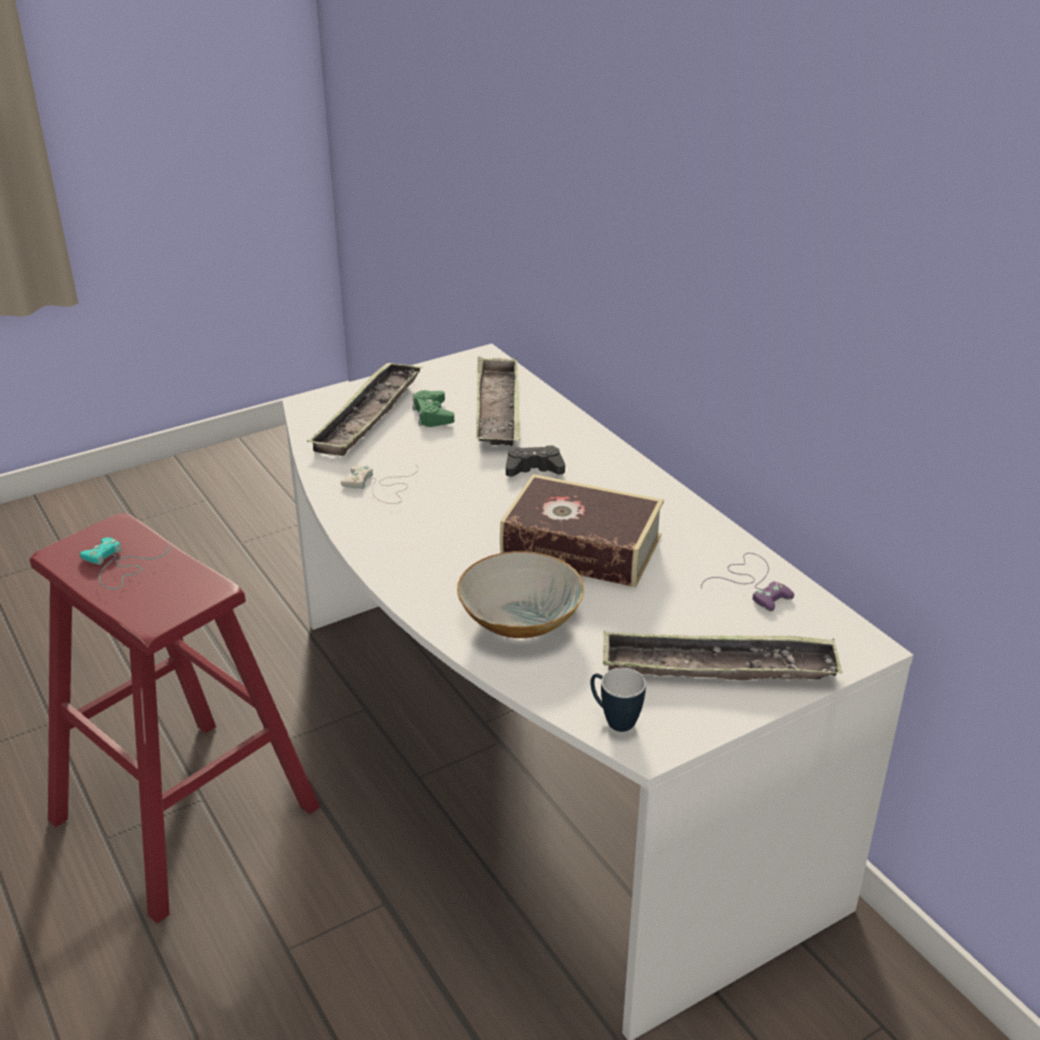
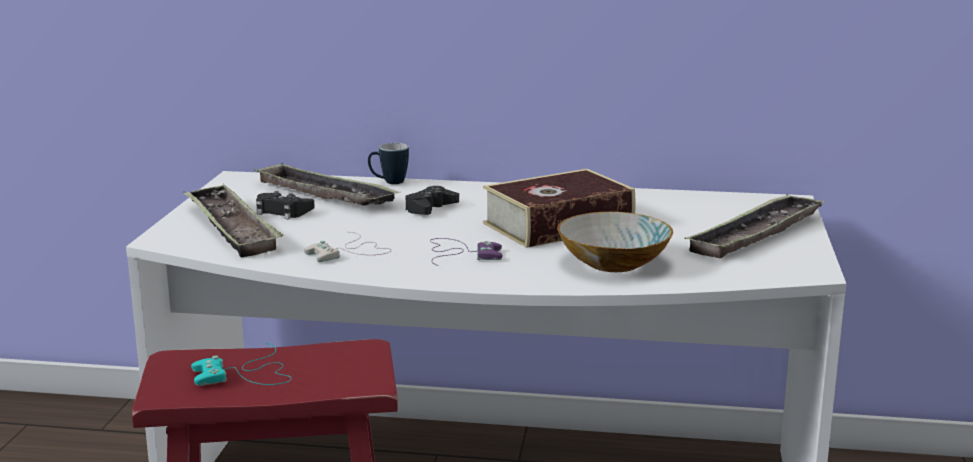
camera: 50 degrees left, 15 degrees down
green game controller [412,390,454,427] -> black game controller [256,191,315,219]
mug [590,668,646,732] -> mug moved to [368,143,409,184]
purple game controller [701,553,794,611] -> purple game controller moved to [430,238,502,266]

